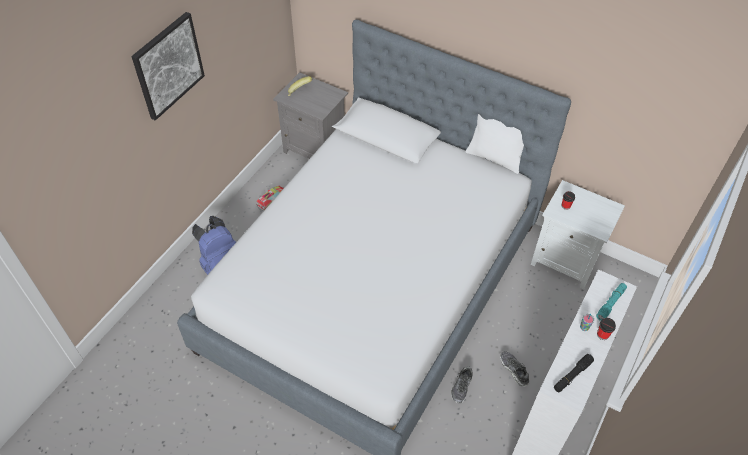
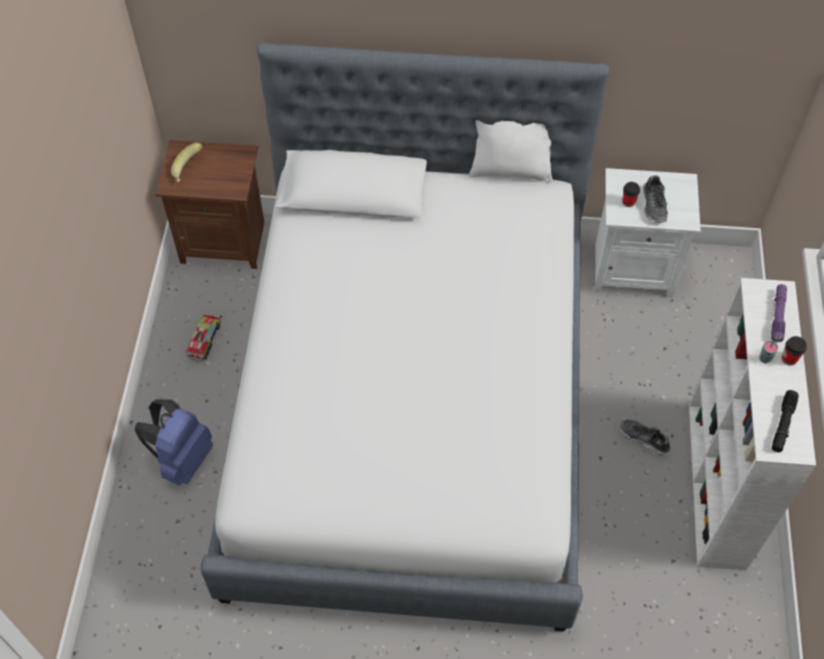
camera: 25 degrees left, 5 degrees up
picture [131,12,205,121] -> none
grey nightstand [273,72,348,159] -> brown nightstand [155,140,264,269]
shoe [451,366,473,403] -> shoe moved to [643,175,668,223]
turquoise flashlight [596,283,627,321] -> purple flashlight [771,284,787,342]

